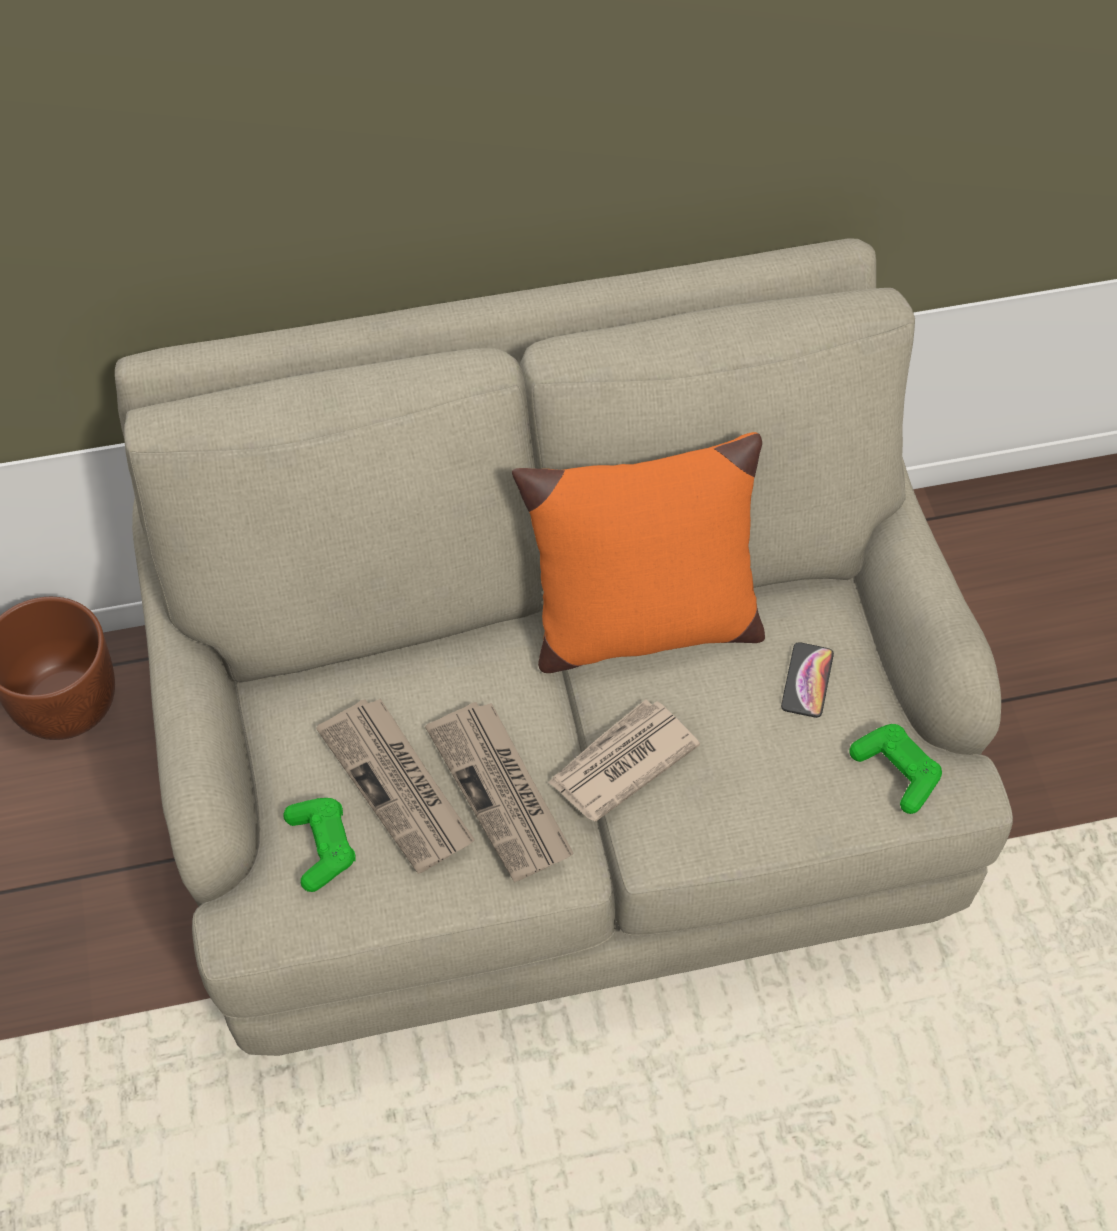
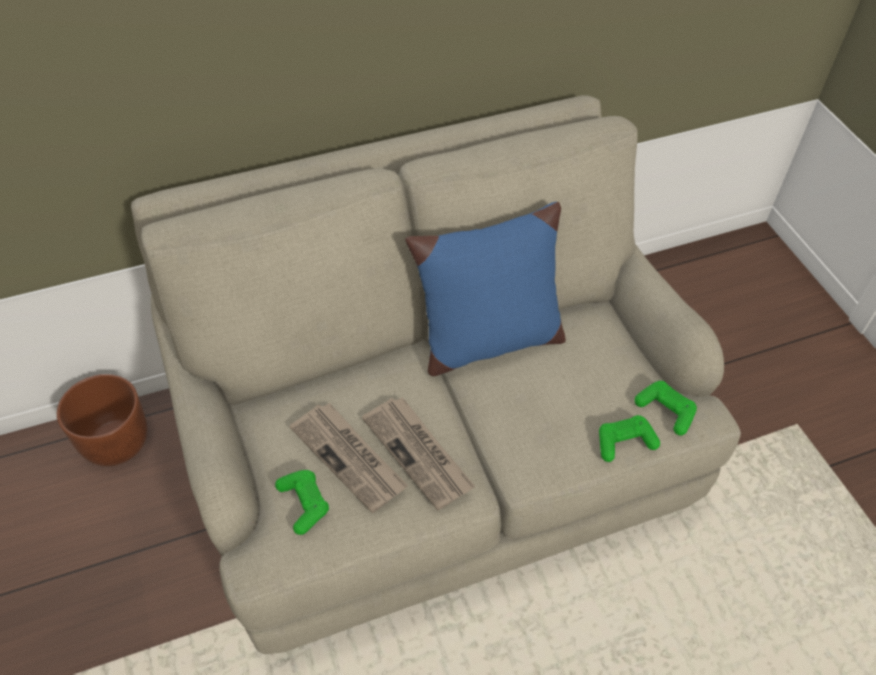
camera: 10 degrees left, 5 degrees down
orange pillow [512,432,765,673] -> blue pillow [405,202,566,376]
newspaper [548,699,700,822] -> none
phone [781,642,834,718] -> none
none -> green game controller [599,415,660,462]

